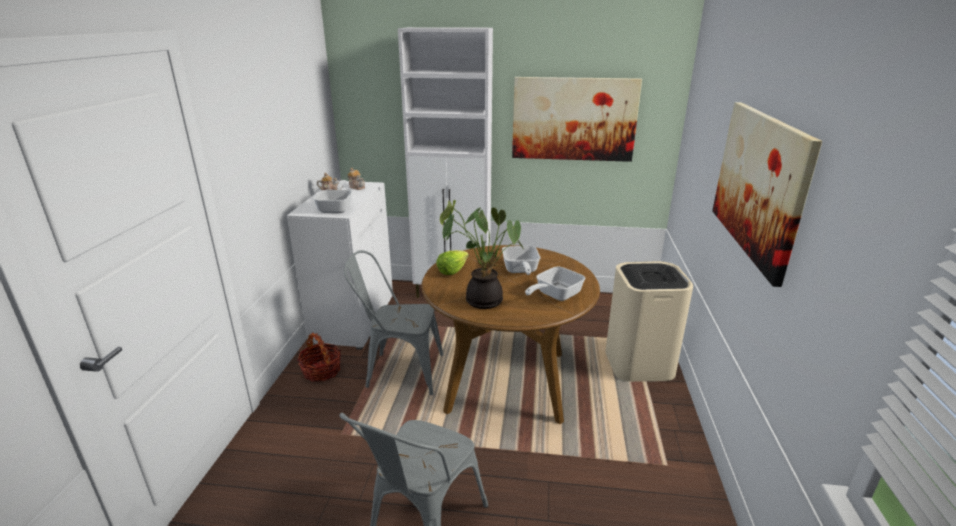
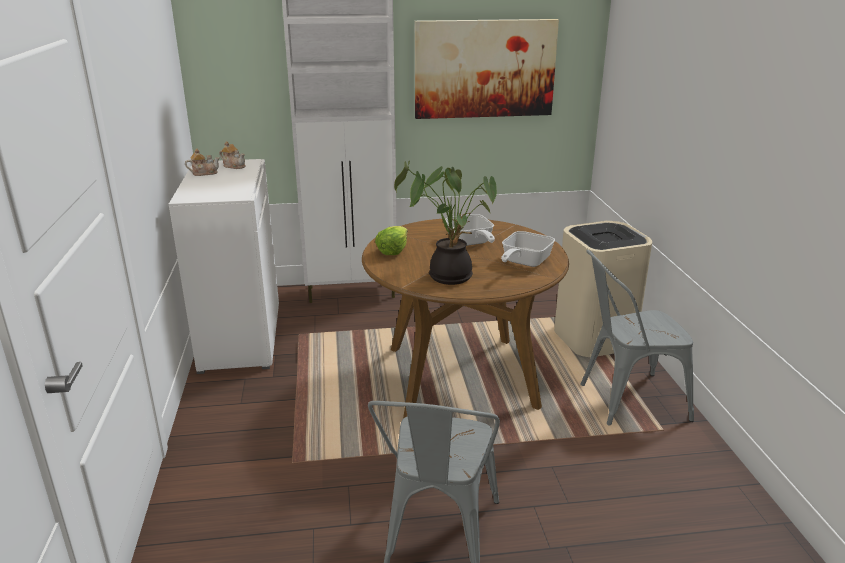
camera: 15 degrees left, 0 degrees up
basket [297,333,341,382] -> none
frying pan [313,180,352,213] -> none
grey chair [344,250,444,395] -> grey chair moved to [580,250,694,426]
picture [712,102,822,287] -> none

